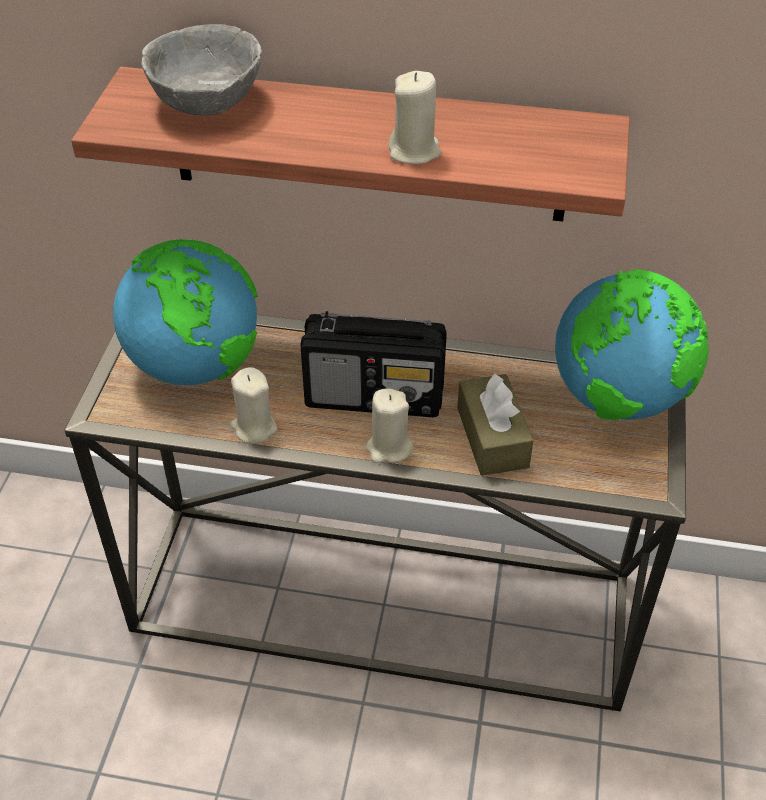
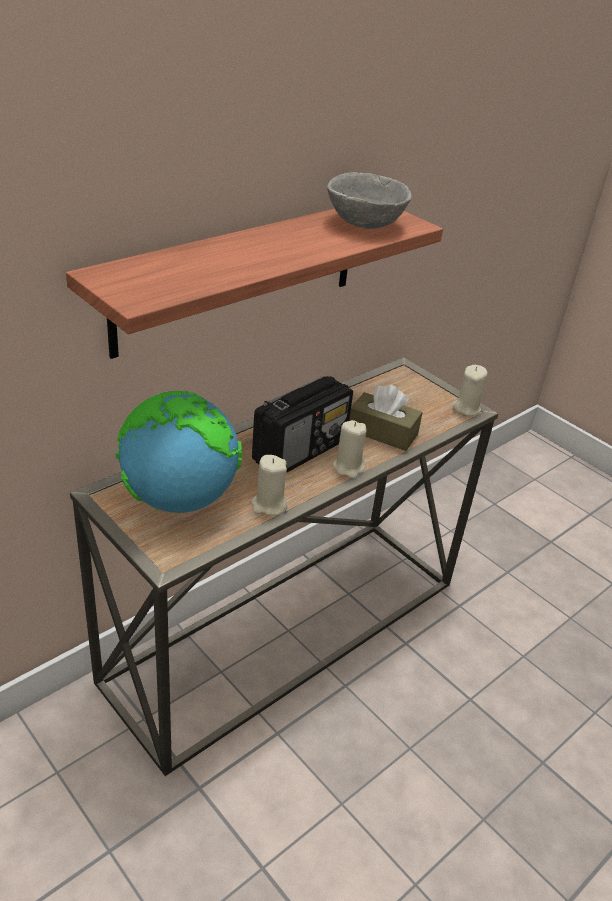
camera: 55 degrees left, 10 degrees down
grey bowl [141,24,262,115] -> grey bowl moved to [327,172,411,229]
beige candle [388,71,441,165] -> beige candle moved to [452,365,488,416]
globe [555,269,709,420] -> none

